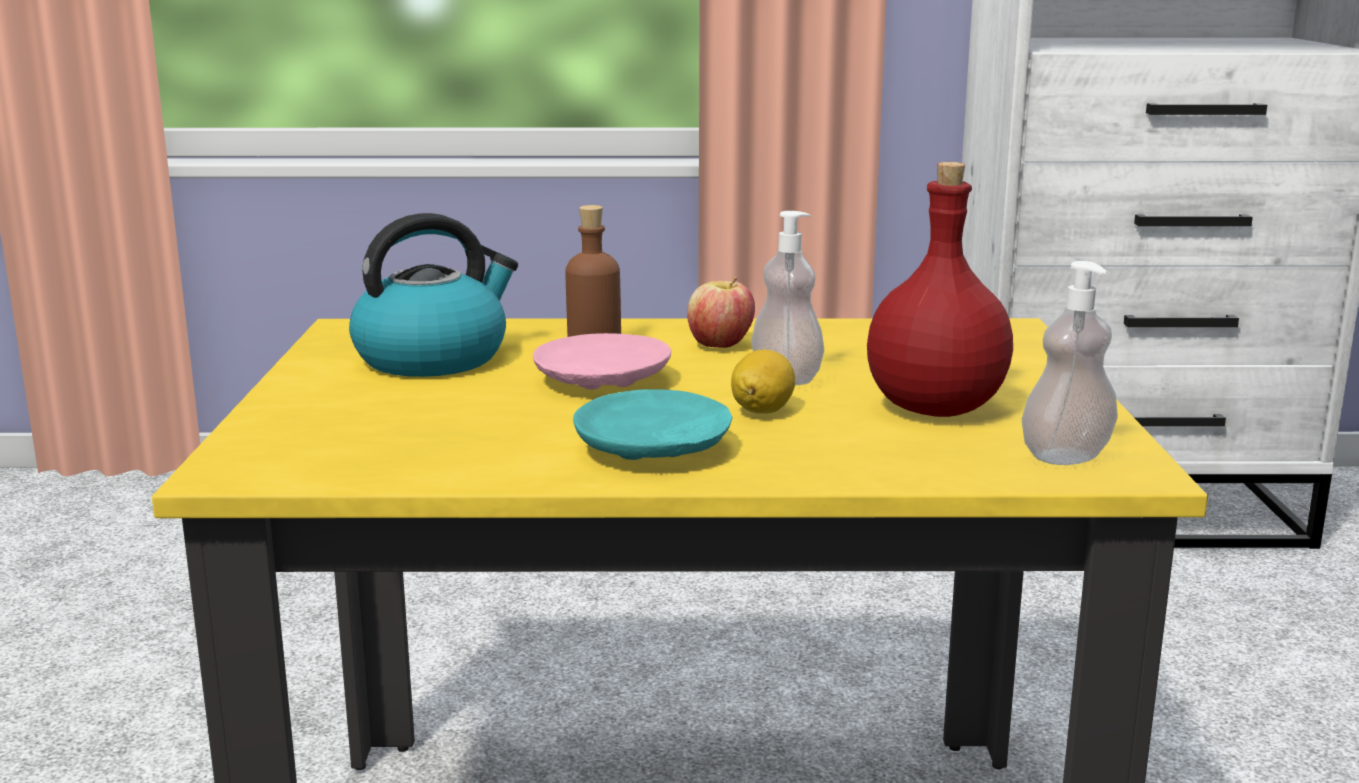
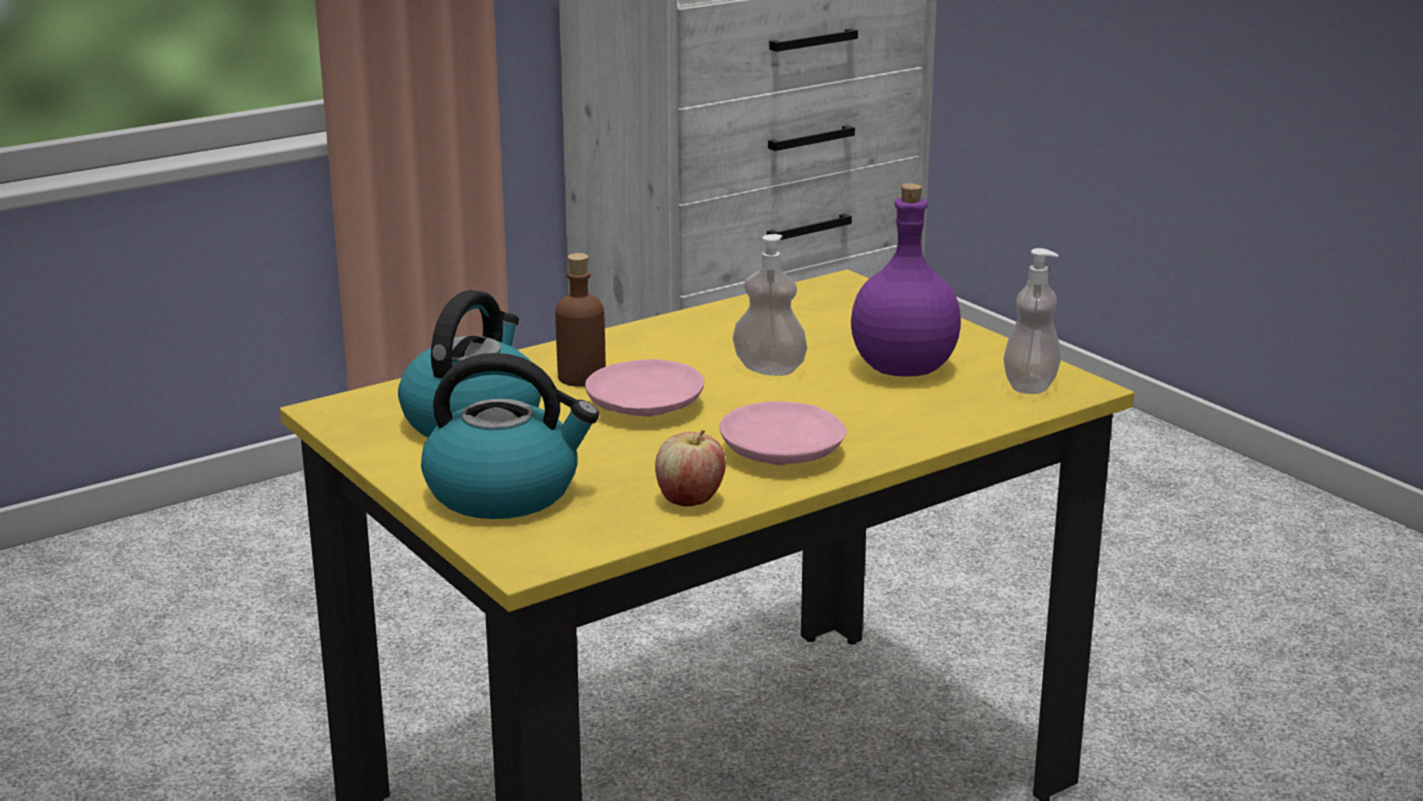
camera: 35 degrees left, 5 degrees up
turquoise plate [573,389,732,460] -> pink plate [720,401,847,465]
apple [687,277,755,348] -> apple moved to [655,429,726,506]
lemon [731,350,795,414] -> none
red bottle [867,162,1013,417] -> purple bottle [851,183,961,377]
none -> kettle [421,353,599,519]

